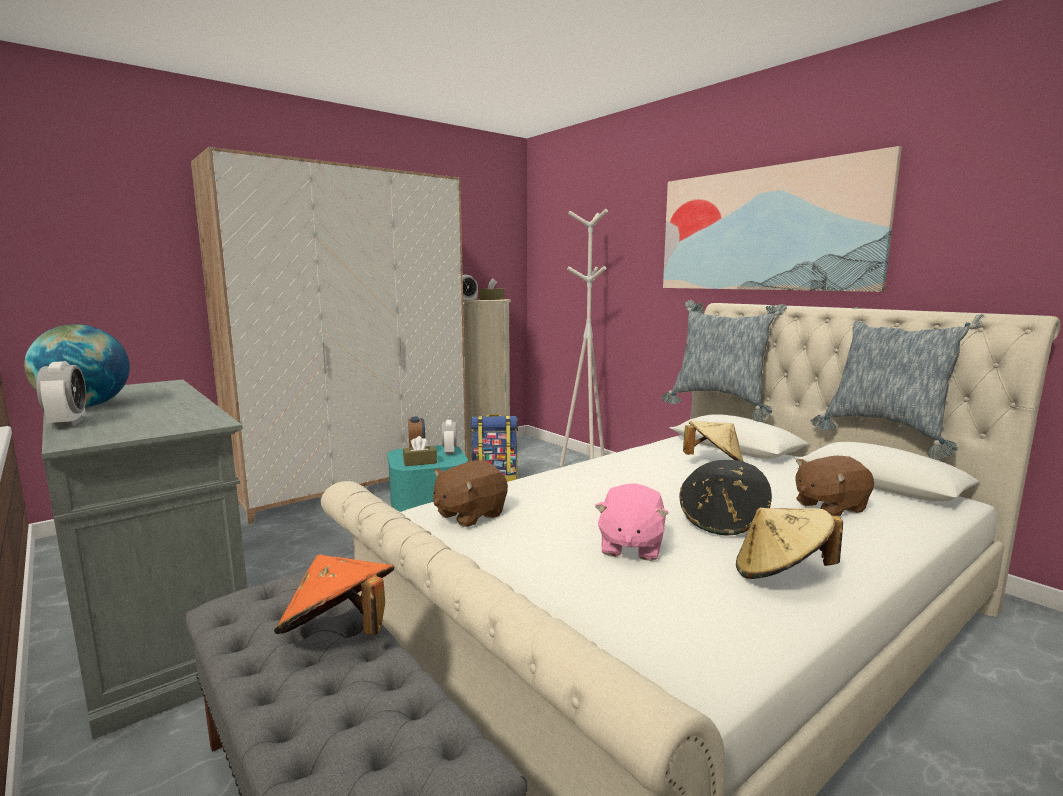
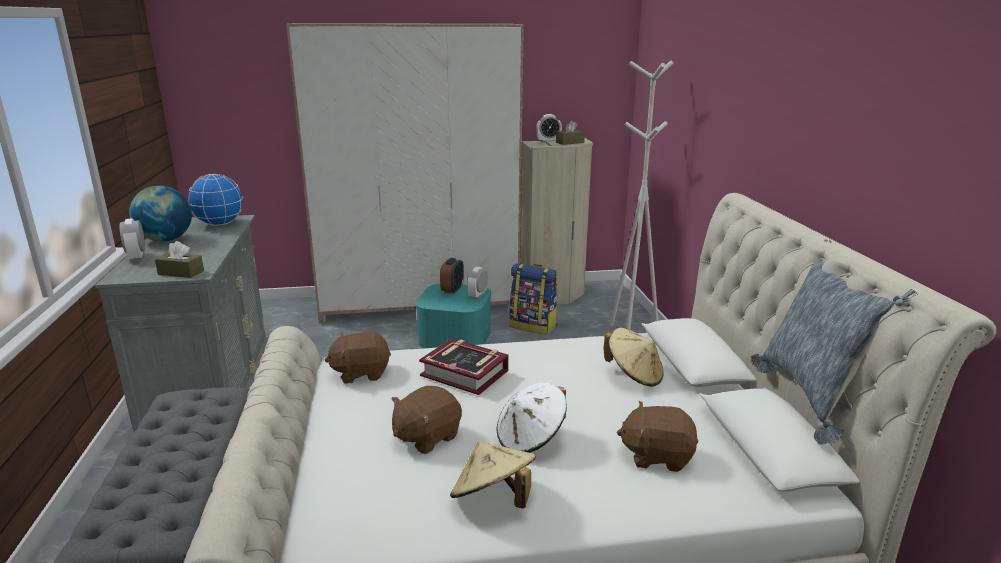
camera: 30 degrees right, 10 degrees up
alarm clock [36,361,86,429] -> alarm clock turned 150 degrees clockwise [120,218,145,262]
orange hat [274,554,394,635] -> none
brown tissue box [403,436,437,466] -> brown tissue box moved to [155,241,204,278]
pink plush toy [594,483,669,561] -> brown plush toy [391,386,462,454]
pillow [660,300,787,422] -> none
picture [663,146,902,292] -> none
black hat [680,460,772,535] -> white hat [496,383,567,453]
none -> globe [188,174,243,226]
none -> book [419,338,509,395]

